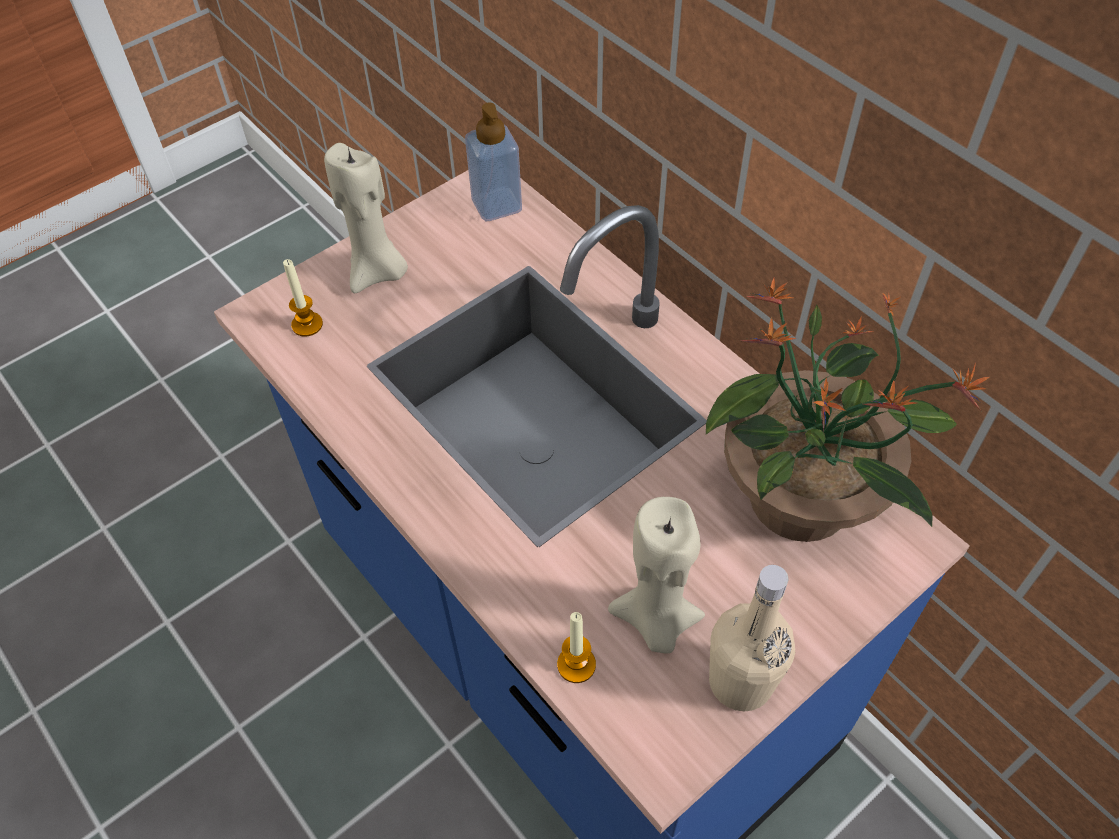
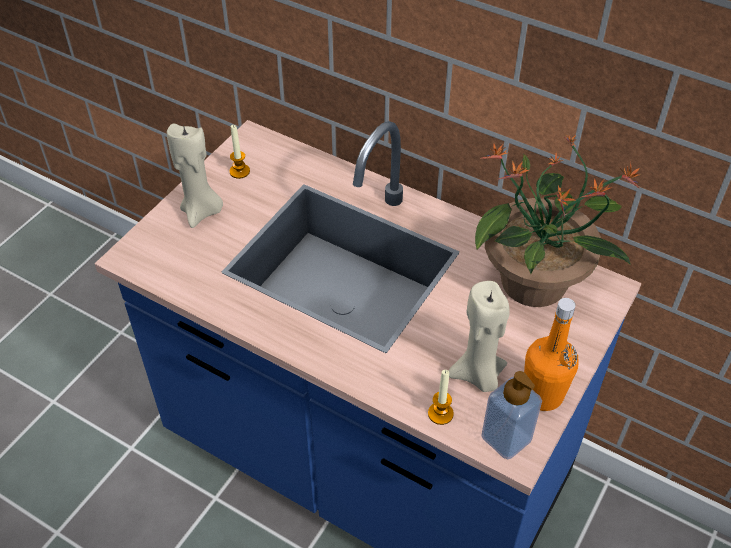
camera: 20 degrees left, 5 degrees down
candle [283,259,323,337] -> candle moved to [229,125,250,179]
soap dispenser [465,103,522,221] -> soap dispenser moved to [481,371,542,460]
beige bottle [709,565,795,711] -> orange bottle [524,298,578,411]

